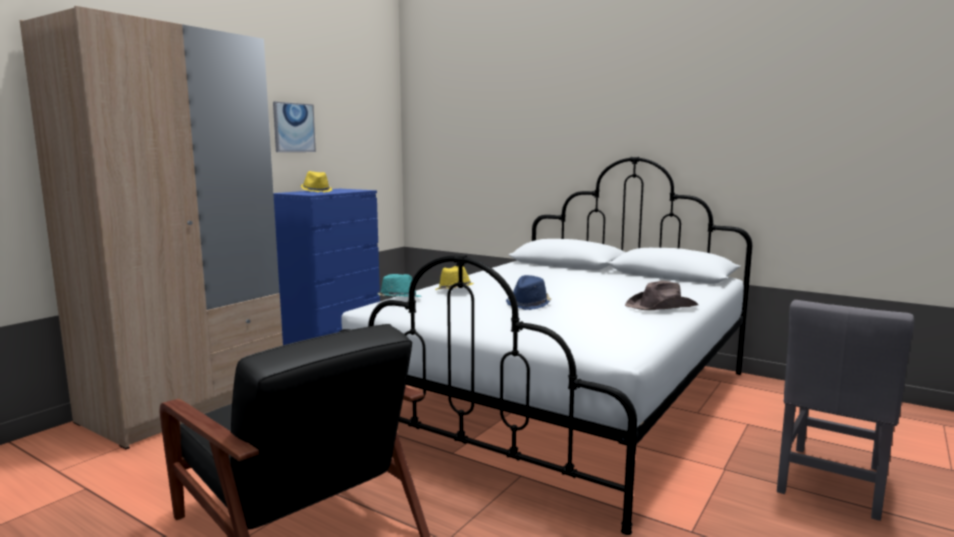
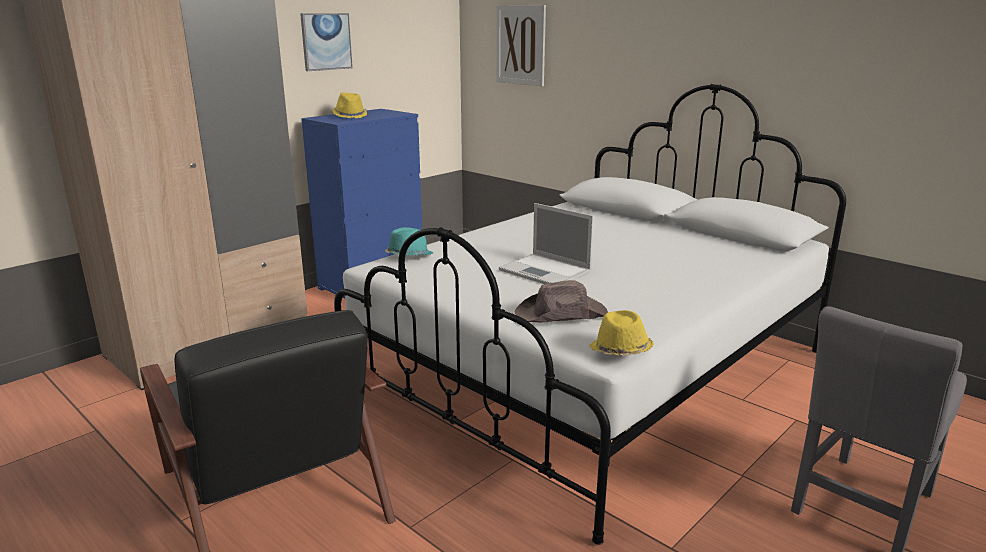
camera: 10 degrees right, 10 degrees up
yellow hat [436,266,474,290] -> yellow hat moved to [589,310,654,356]
blue hat [506,275,551,310] -> laptop [499,203,594,284]
brown hat [625,281,698,310] -> brown hat moved to [514,280,608,322]
none -> picture [496,5,546,86]

